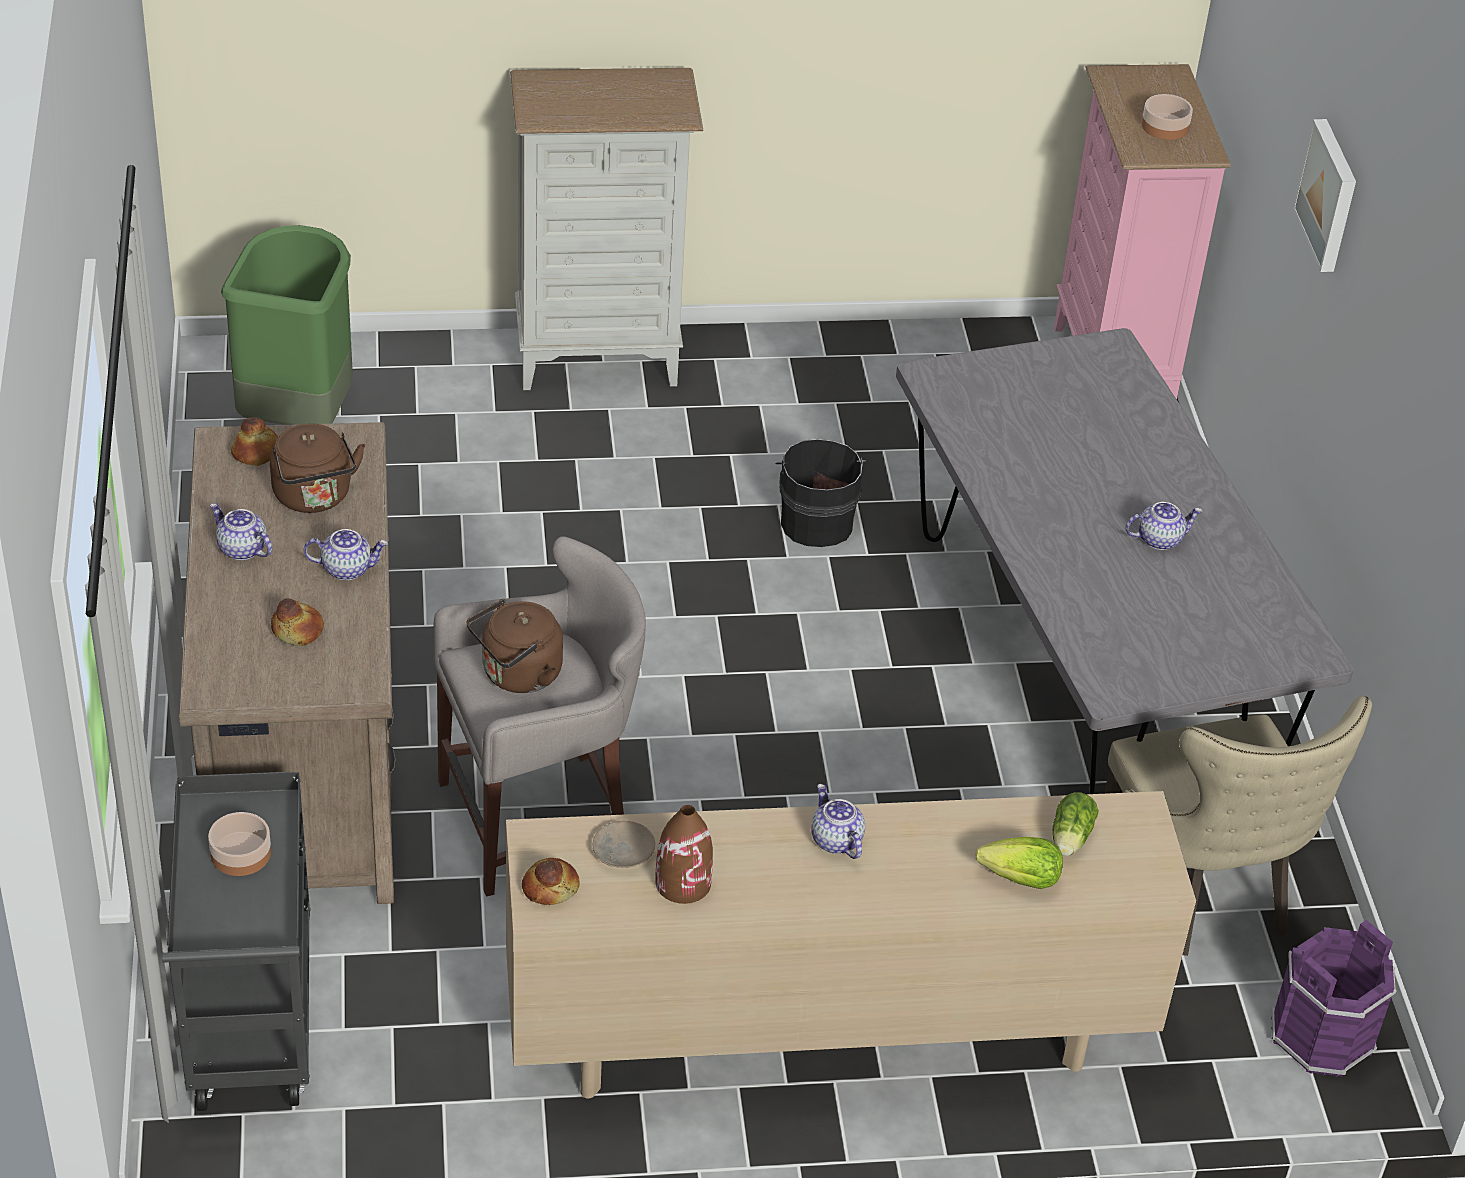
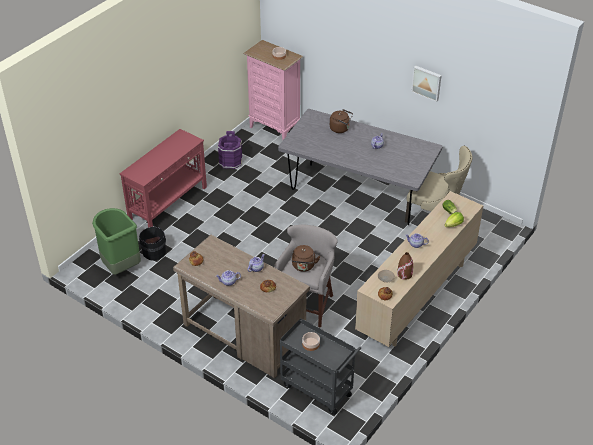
camera: 45 degrees left, 0 degrees up
brown kettle [270,423,365,513] -> brown kettle moved to [330,109,353,133]
white dresser [510,68,703,390] -> red console table [120,129,207,228]
black bucket [775,439,866,547] -> black bucket moved to [138,227,166,261]
purple bucket [1271,920,1397,1077] -> purple bucket moved to [217,131,242,169]
picture [1293,119,1356,272] -> picture moved to [411,65,442,102]

